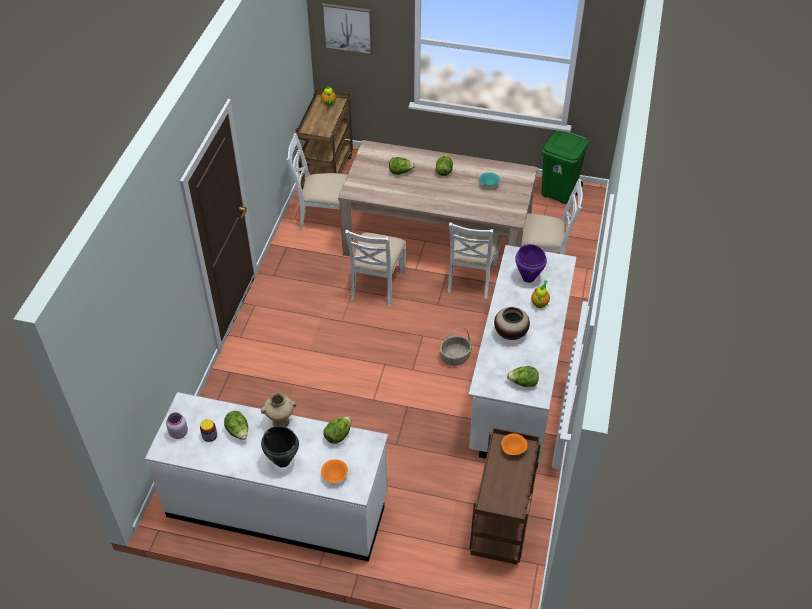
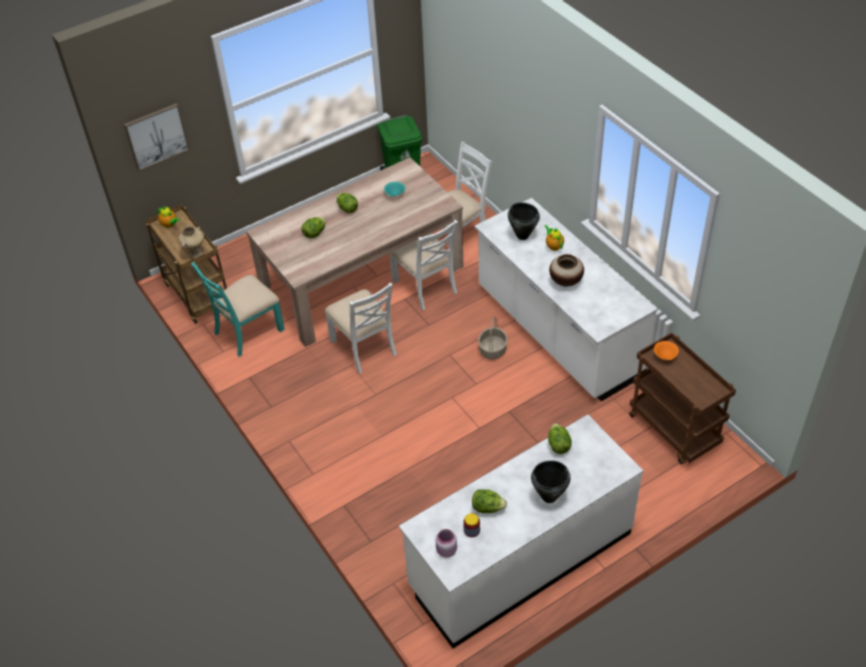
camera: 45 degrees left, 0 degrees up
beige vase [261,393,296,427] -> beige vase moved to [178,225,204,258]
white chair [287,133,347,230] -> turquoise chair [191,262,285,357]
orange bowl [321,459,348,483] -> none
lettuce [507,366,539,387] -> none
purple cooking pot [515,244,547,283] -> black cooking pot [508,202,540,240]

